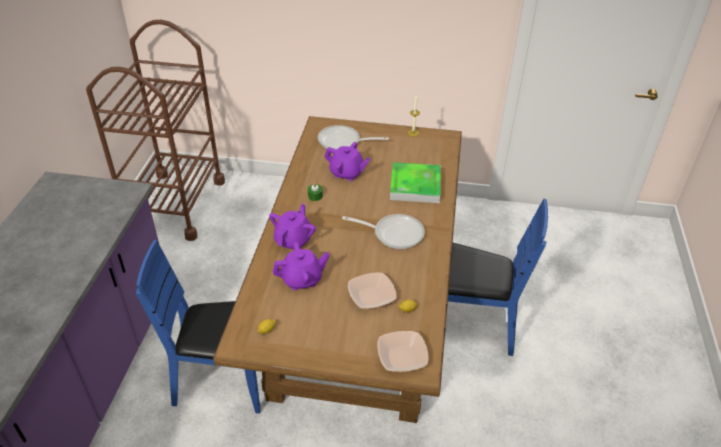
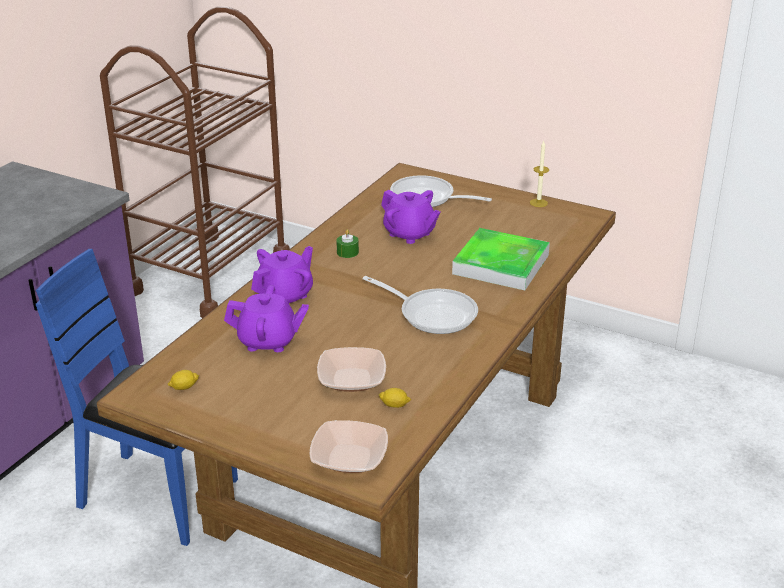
camera: 20 degrees right, 10 degrees down
blue chair [448,199,548,356] -> none

